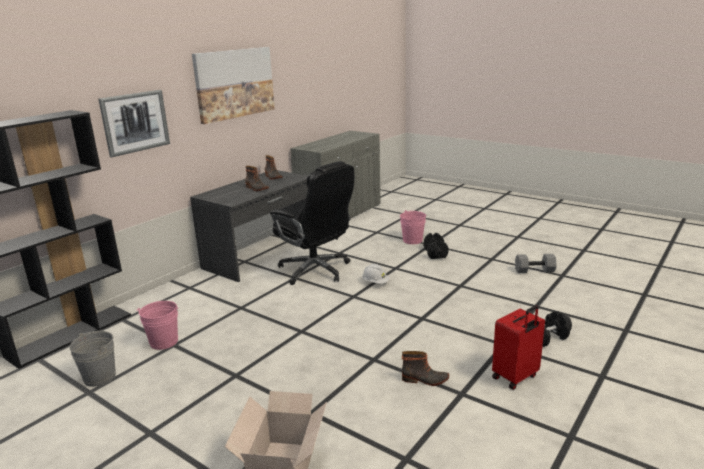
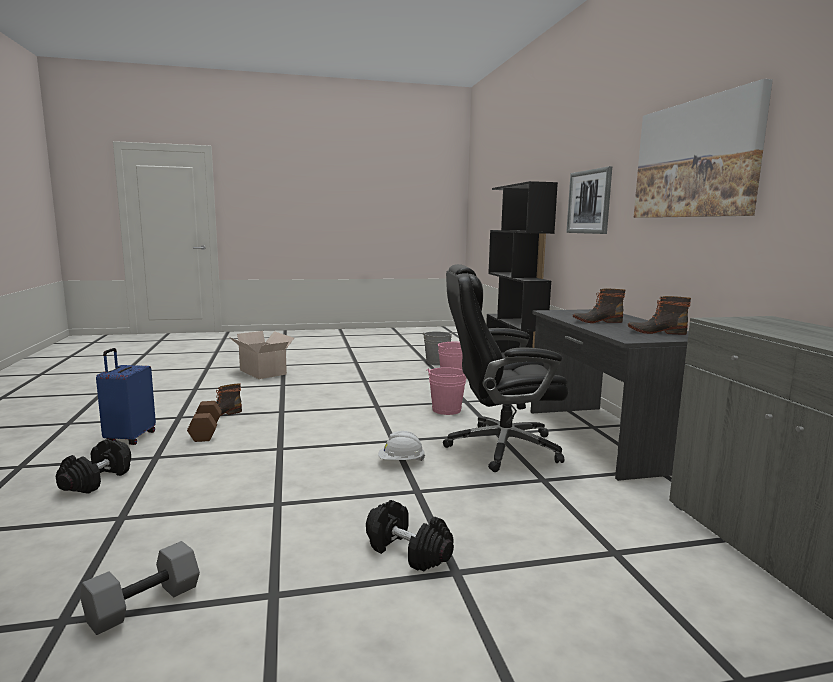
camera: 130 degrees right, 10 degrees down
pink bucket [400,210,426,244] -> pink bucket moved to [426,367,466,415]
red suitcase [492,305,545,390] -> blue suitcase [96,348,156,445]
none -> brown dumbbell [187,401,222,442]

